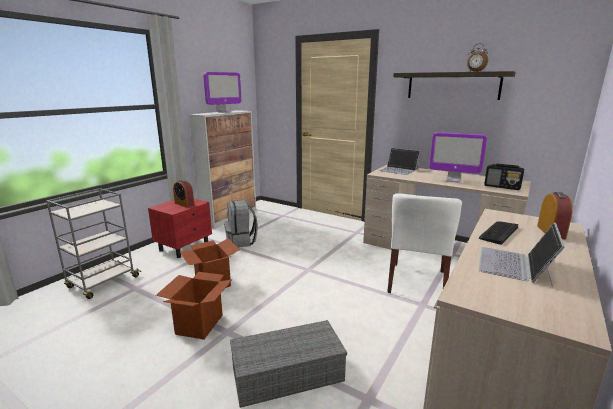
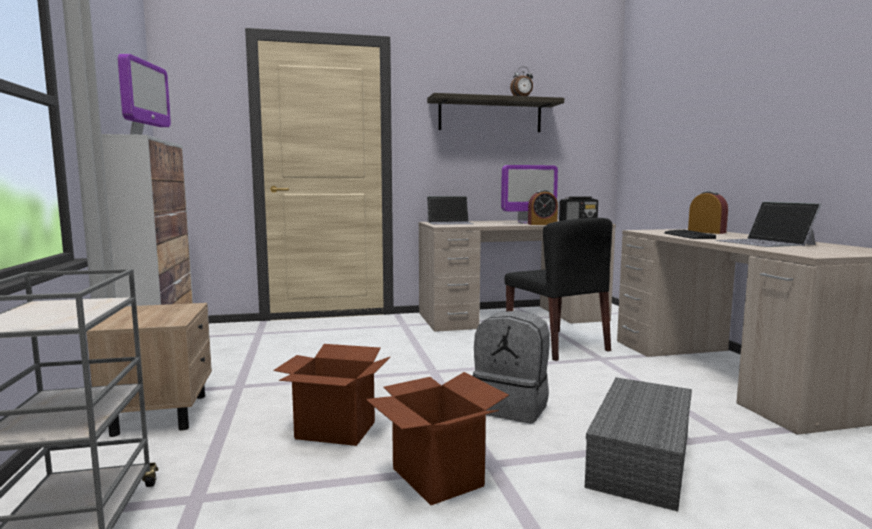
camera: 45 degrees left, 10 degrees down
red nightstand [148,199,212,258] -> beige nightstand [86,303,212,437]
alarm clock [173,179,194,207] -> alarm clock moved to [528,190,558,225]
grey backpack [224,200,258,248] -> grey backpack moved to [473,311,550,424]
white chair [387,193,462,293] -> black chair [504,218,612,361]

